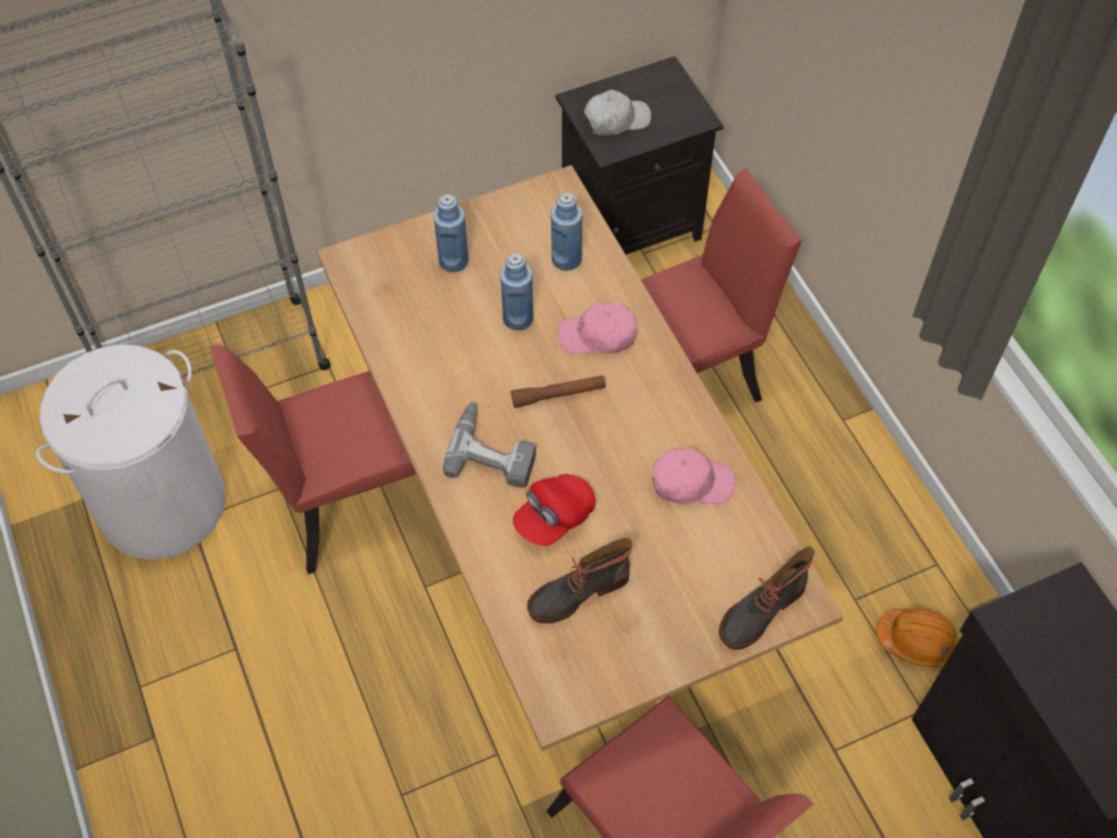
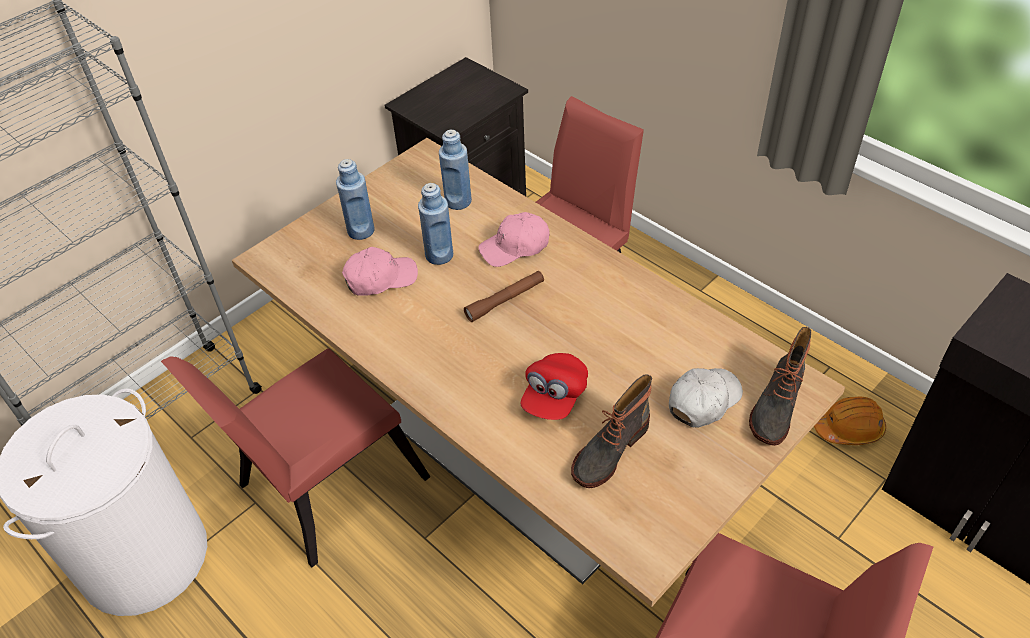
camera: 20 degrees left, 10 degrees down
power drill [443,401,536,488] -> none
white cap [583,90,651,136] -> white cap moved to [669,368,743,428]
pink cap [652,448,735,505] -> pink cap moved to [342,247,418,296]

